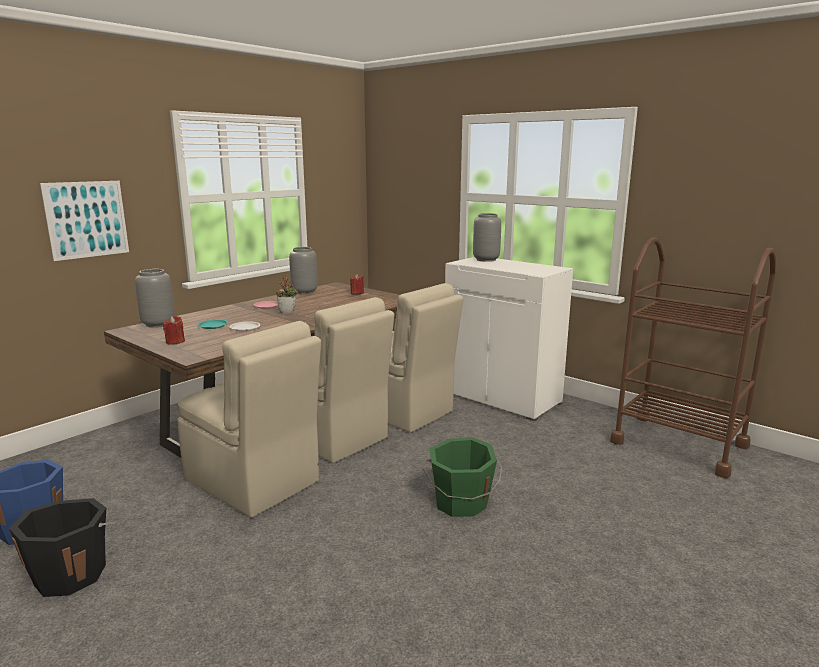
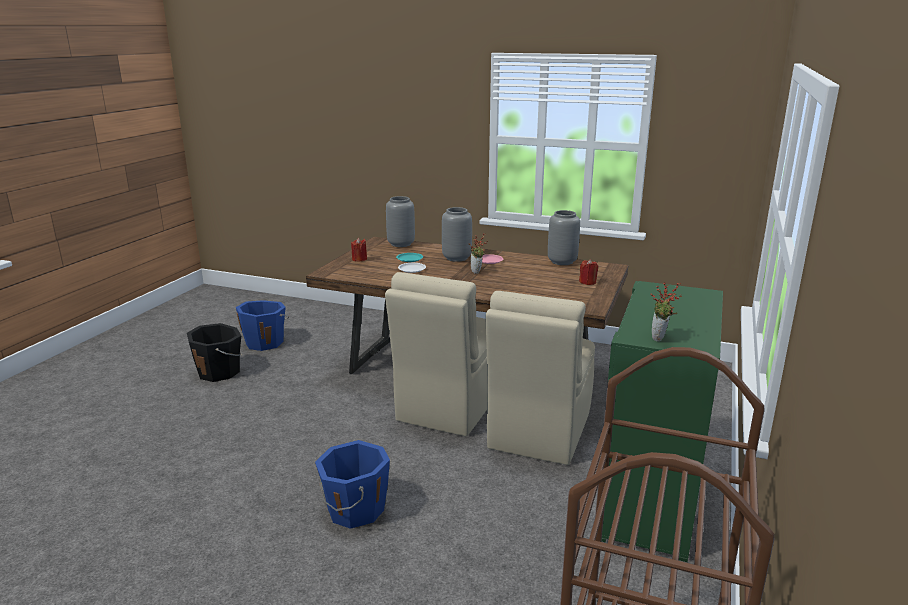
camera: 70 degrees right, 5 degrees up
picture [40,181,129,261] -> none
beige chair [177,321,321,518] -> none
green bucket [423,437,502,517] -> blue bucket [315,440,390,529]
white cabinet [445,257,573,421] -> green cabinet [601,281,723,562]
grey vase [473,213,501,262] -> grey vase moved to [442,207,472,262]
none -> potted plant [650,283,682,342]

